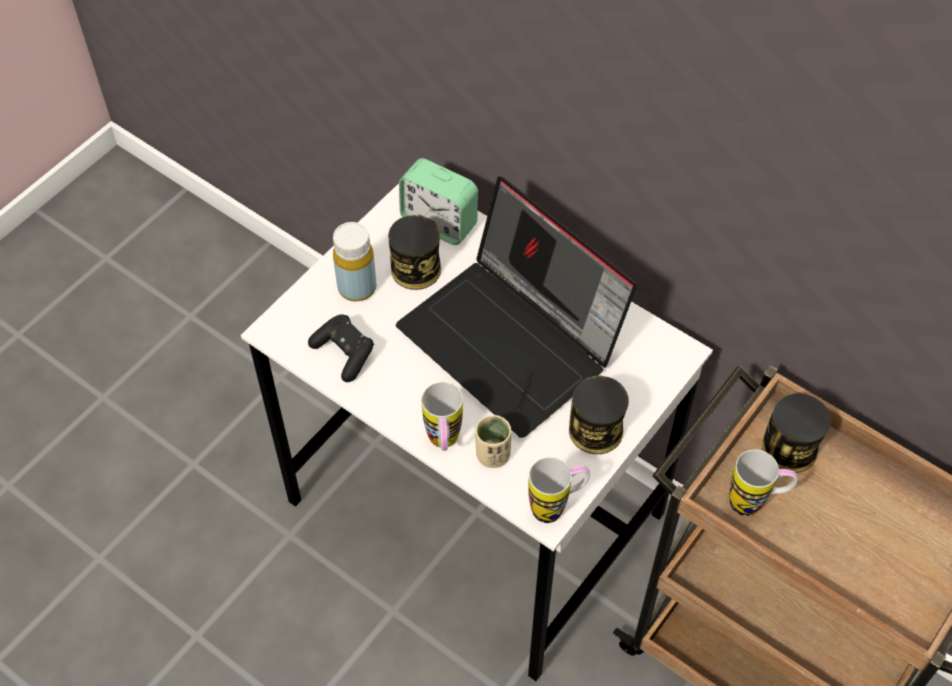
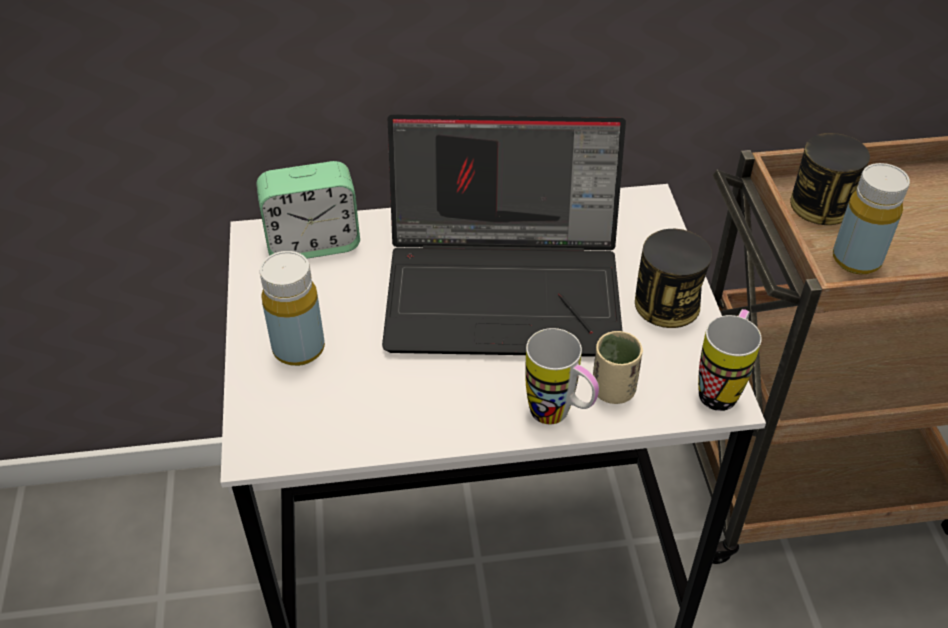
camera: 45 degrees left, 10 degrees down
black game controller [308,314,374,382] -> none
can [388,215,441,290] -> none
mug [730,450,798,516] -> yellow bottle [833,163,910,274]

